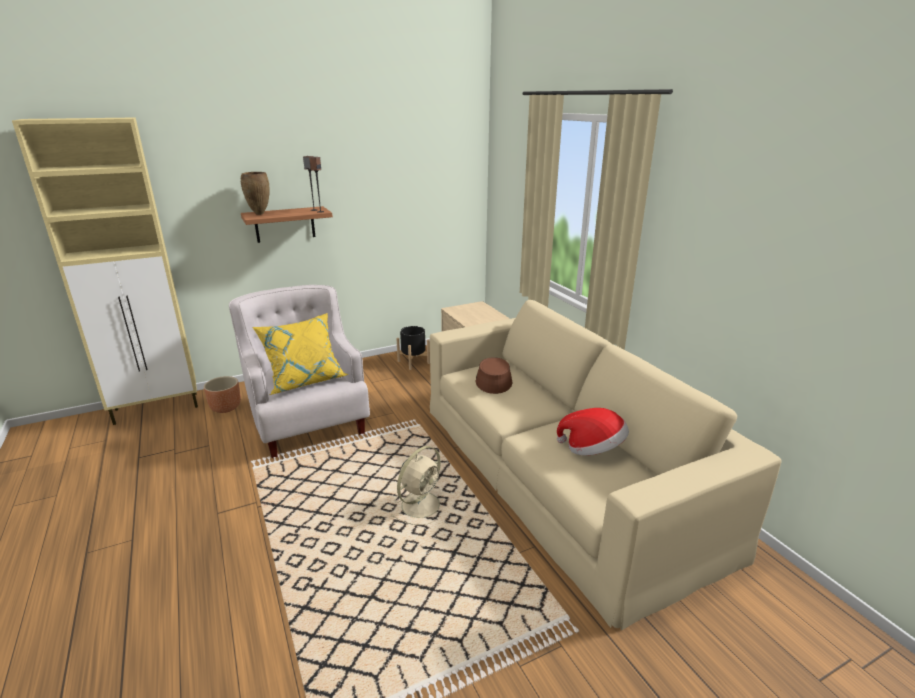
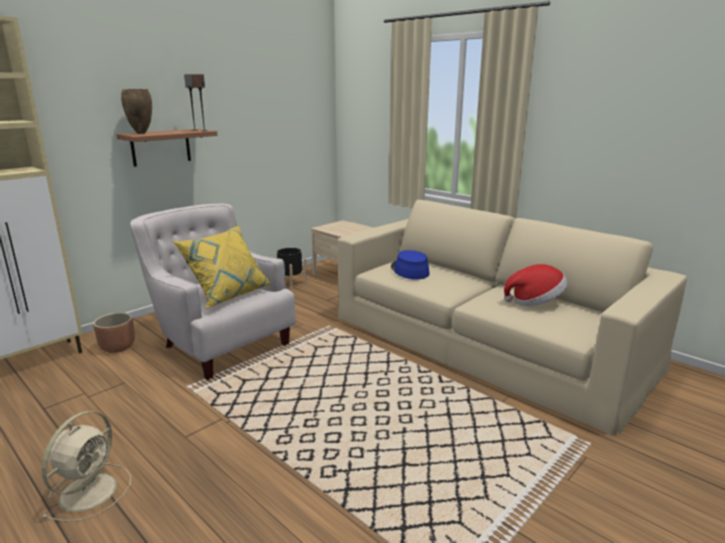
camera: 20 degrees left, 5 degrees down
beige fan [391,446,441,525] -> beige fan moved to [41,411,131,522]
brown hat [475,357,513,394] -> blue hat [391,250,430,280]

